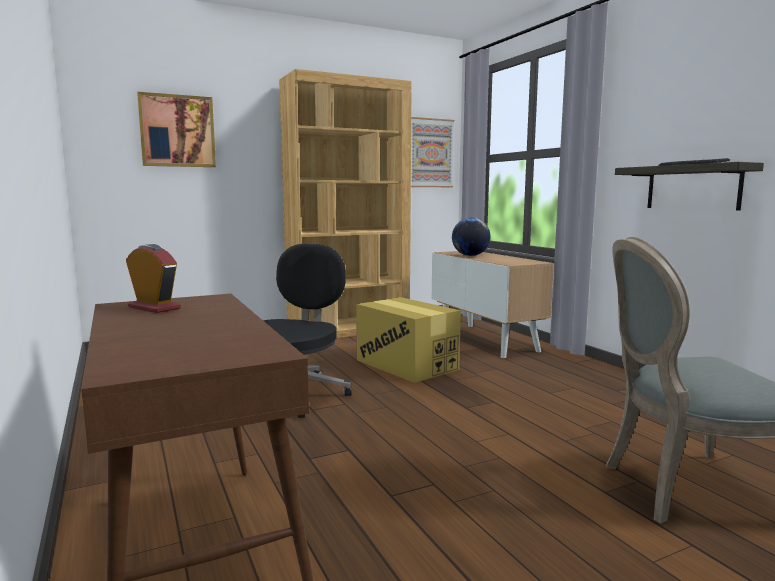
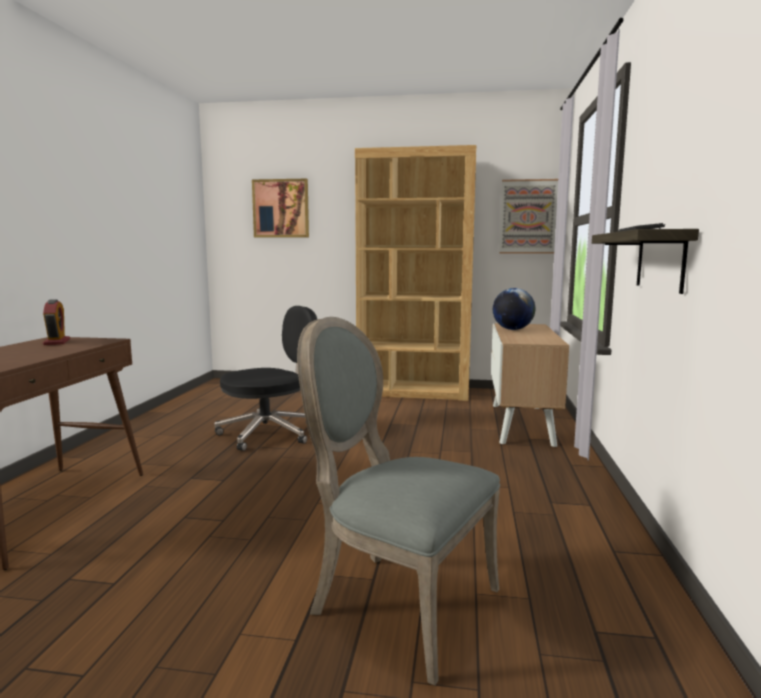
camera: 35 degrees right, 0 degrees up
cardboard box [356,297,461,383] -> none

